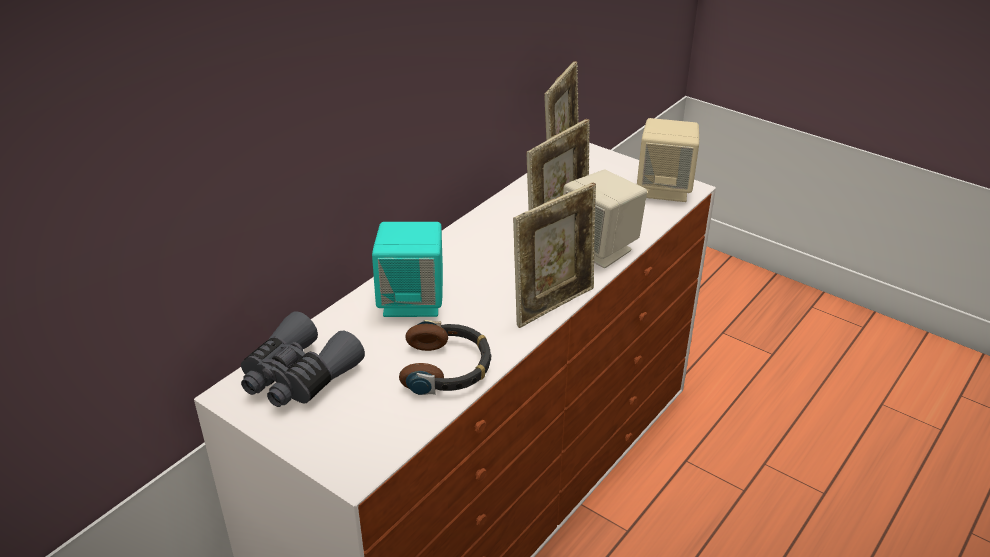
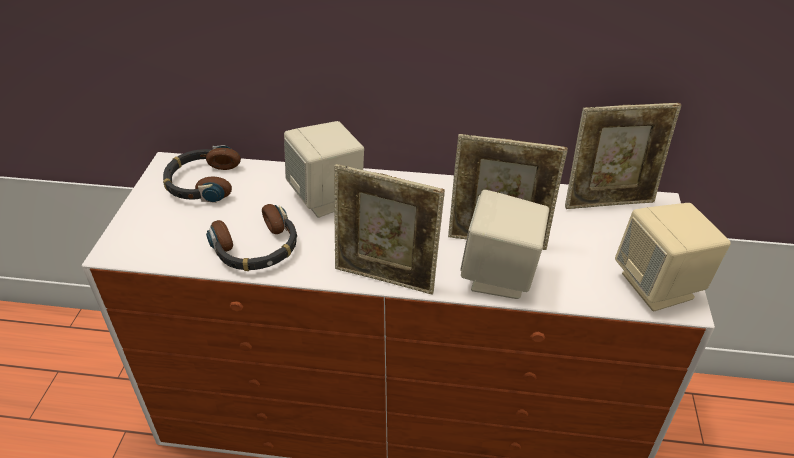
camera: 60 degrees right, 5 degrees up
grey binoculars [241,311,365,407] -> headphones [163,145,241,203]
turquoise speaker [372,222,443,317] -> beige speaker [284,121,364,218]

